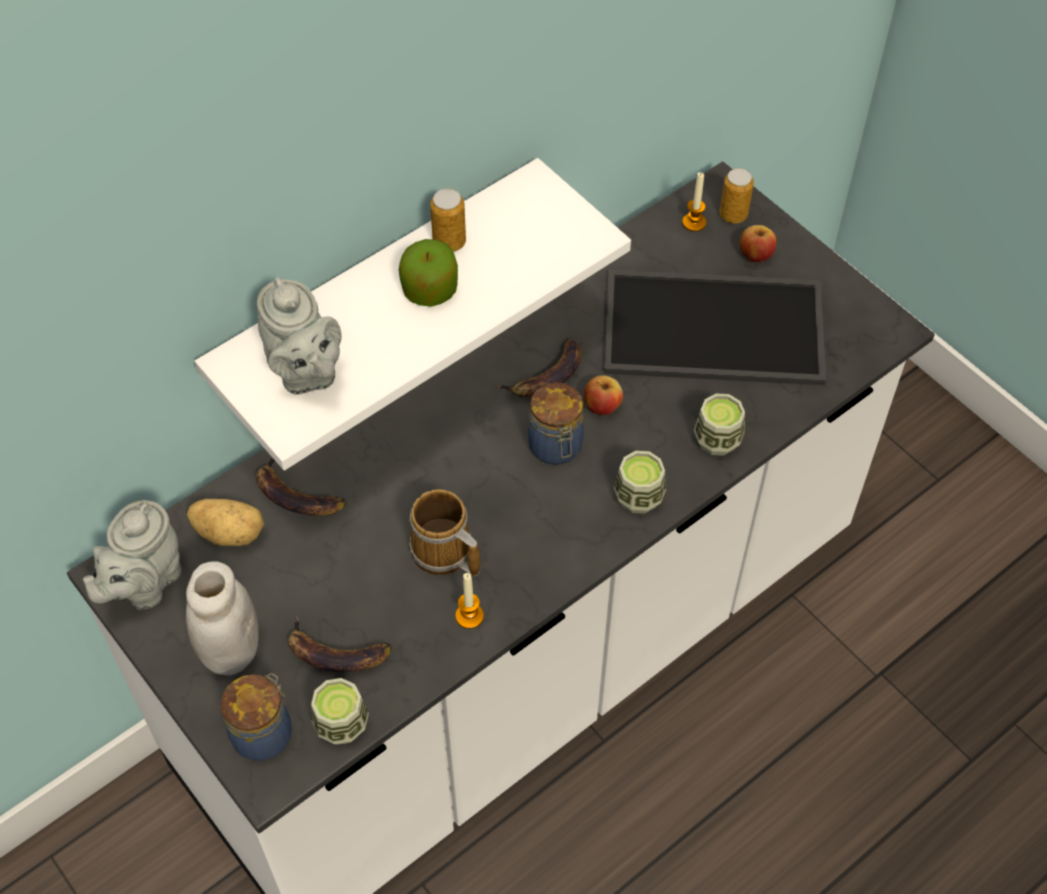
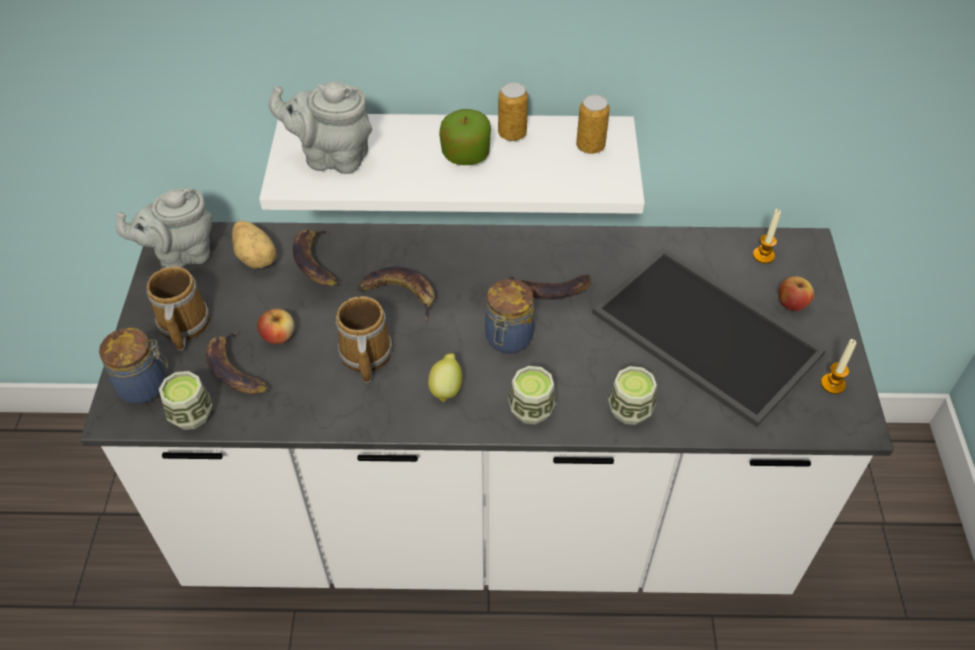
camera: 40 degrees right, 5 degrees down
white jar [186,561,259,675] -> mug [147,266,210,351]
grey teapot [257,278,342,395] -> grey teapot turned 90 degrees clockwise [269,81,372,174]
candle [455,573,484,629] -> candle moved to [821,339,856,394]
apple [584,375,623,415] -> apple moved to [257,309,295,344]
can [720,168,754,223] -> can moved to [576,95,610,154]
none -> banana [358,266,435,322]
none -> lemon [428,353,462,402]

